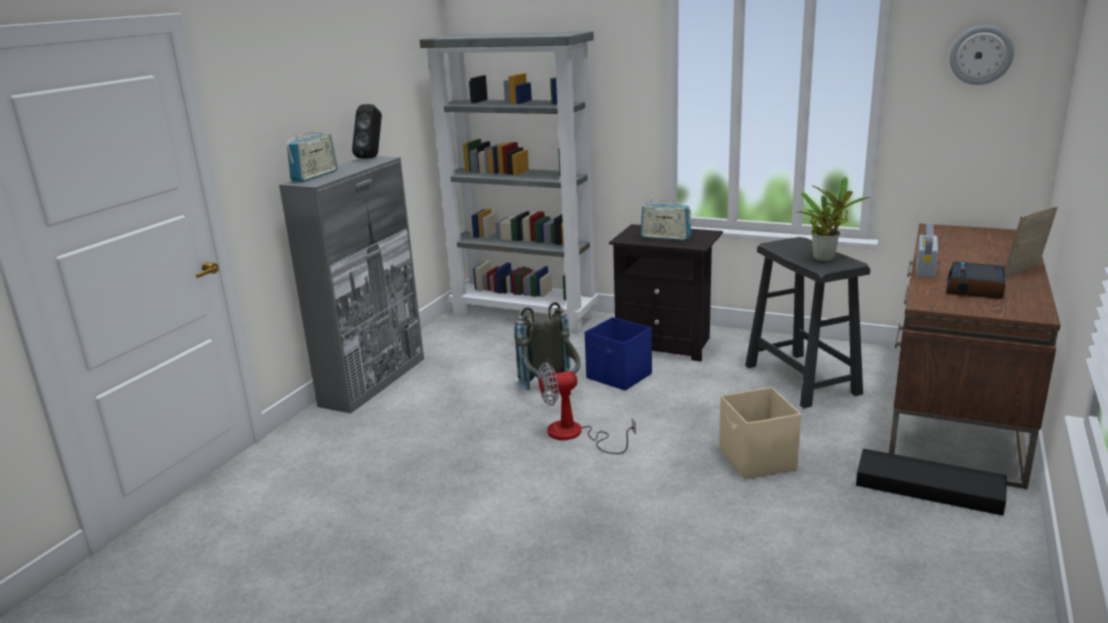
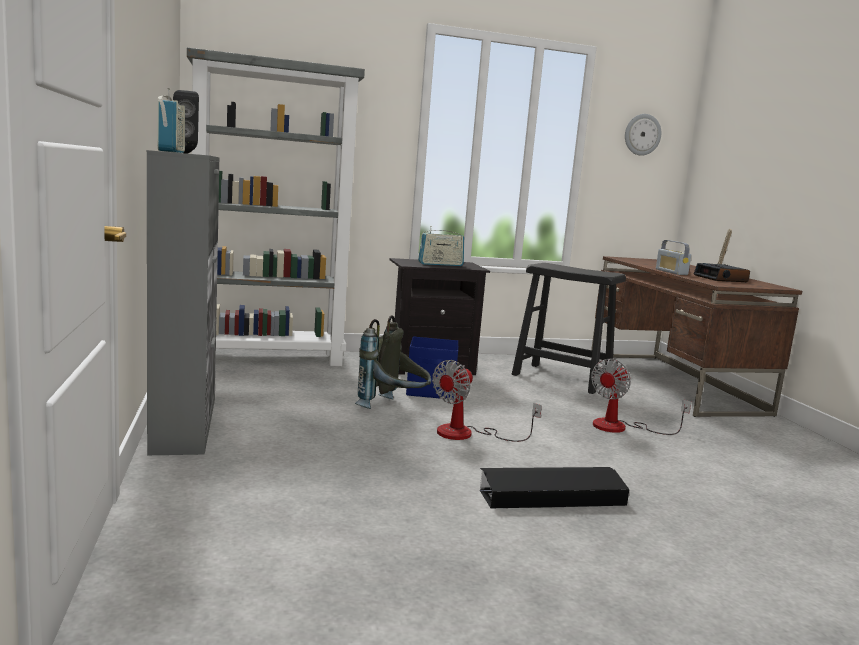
camera: 40 degrees left, 10 degrees down
beige storage box [719,387,801,479] -> fan [591,359,691,435]
potted plant [795,177,870,261] -> none
black storage box [856,449,1007,516] -> black storage box moved to [480,467,629,509]

